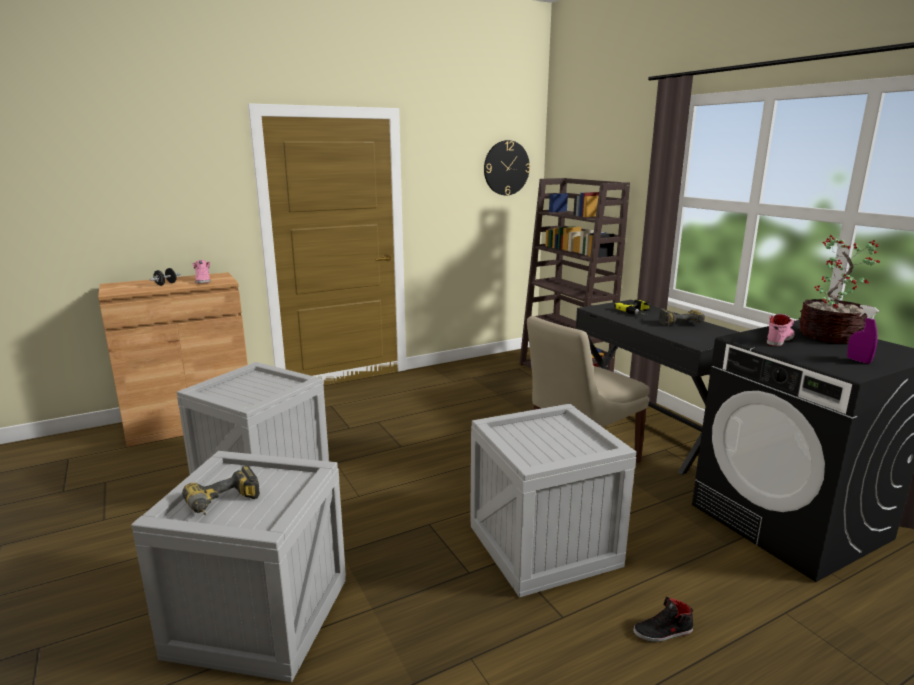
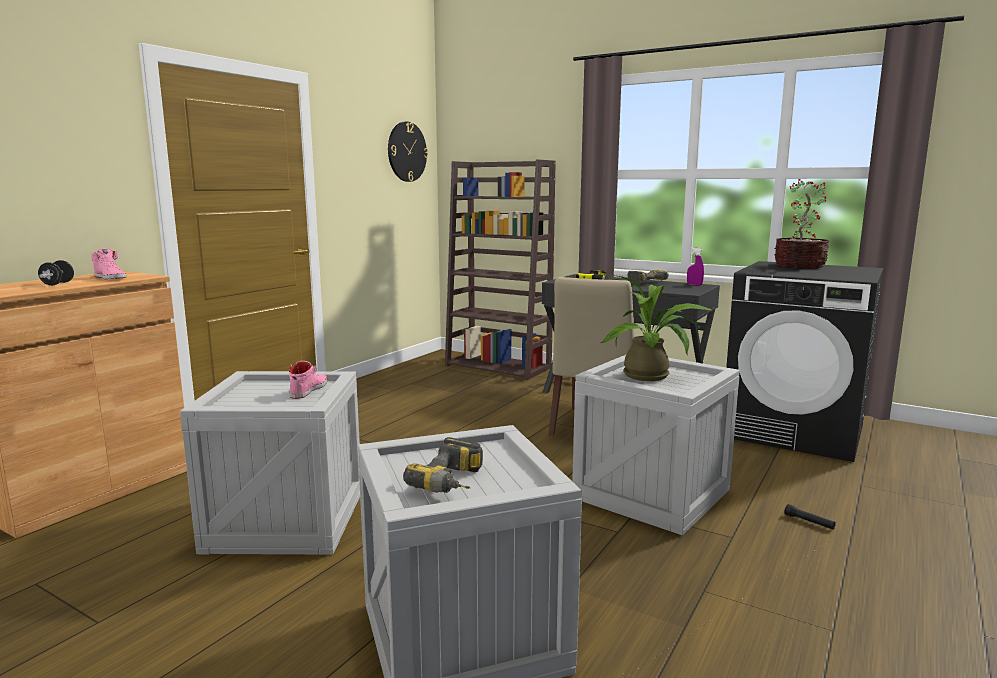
camera: 30 degrees left, 5 degrees down
black shoe [633,597,693,642] -> black flashlight [784,504,836,530]
pink shoe [767,314,795,346] -> pink shoe moved to [289,361,327,399]
purple spray bottle [847,305,879,364] -> purple spray bottle moved to [687,247,704,286]
none -> potted plant [601,275,714,381]

